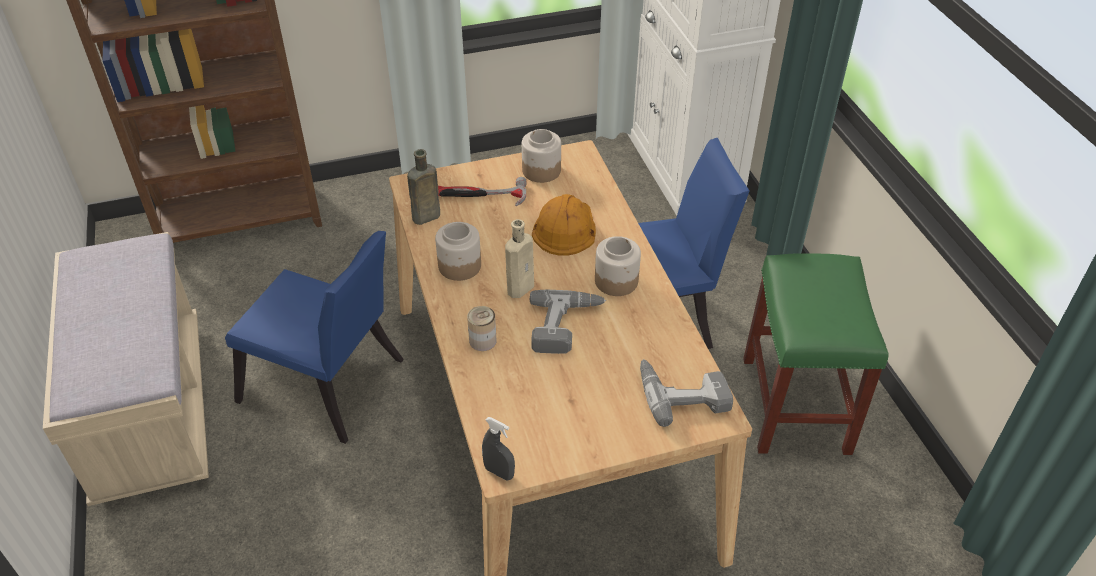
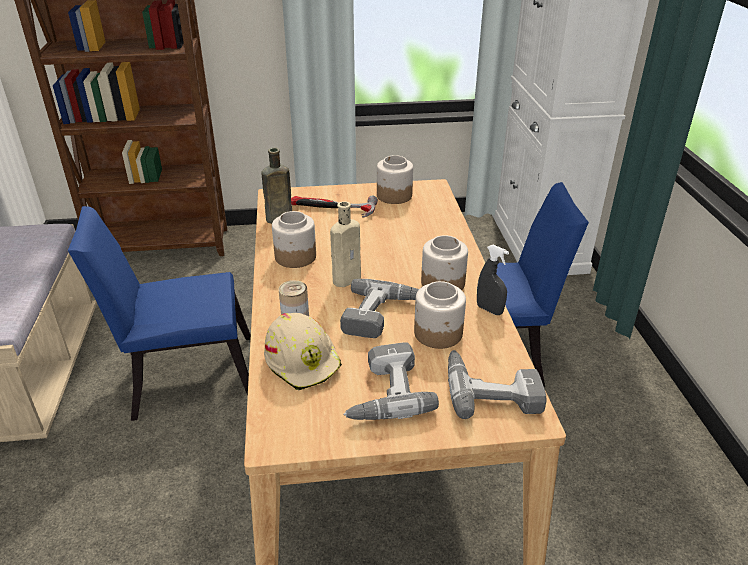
camera: 10 degrees right, 10 degrees down
blue chair [225,231,404,444] -> blue chair turned 135 degrees clockwise [68,206,251,421]
grey spray bottle [482,417,515,481] -> grey spray bottle moved to [477,245,509,315]
orange hard hat [532,194,596,256] -> none
green stool [743,253,889,455] -> none
none -> beige hard hat [264,313,342,390]
none -> power drill [344,342,439,420]
none -> jar [414,281,466,349]

